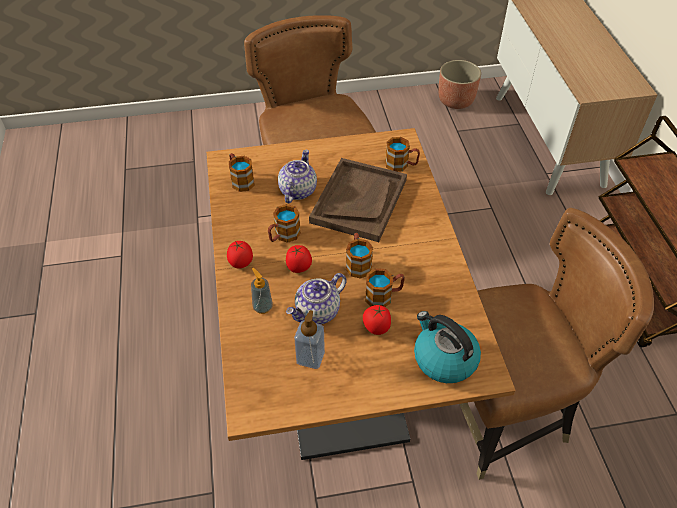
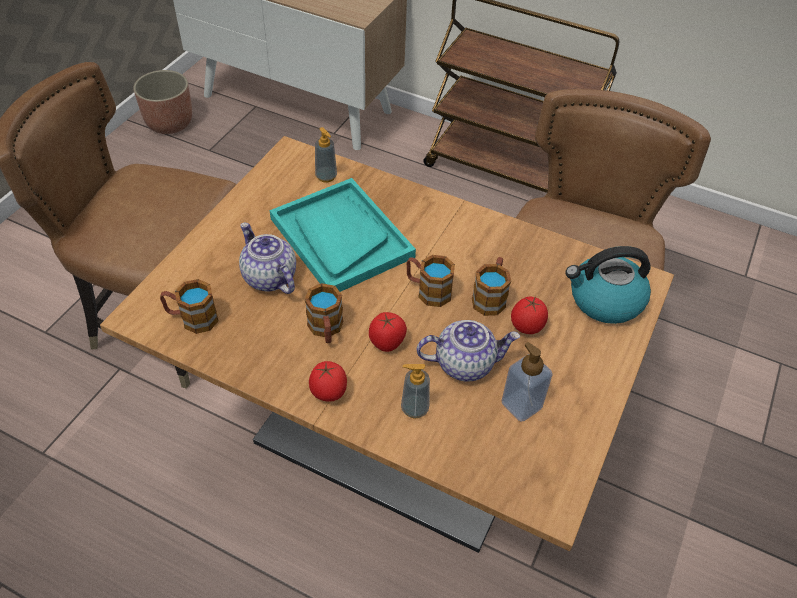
camera: 55 degrees left, 0 degrees up
teapot [286,273,347,324] -> teapot turned 90 degrees counterclockwise [416,320,520,382]
brown tray [309,158,407,242] -> turquoise tray [270,178,416,292]
mug [385,137,420,172] -> soap dispenser [315,127,337,182]

